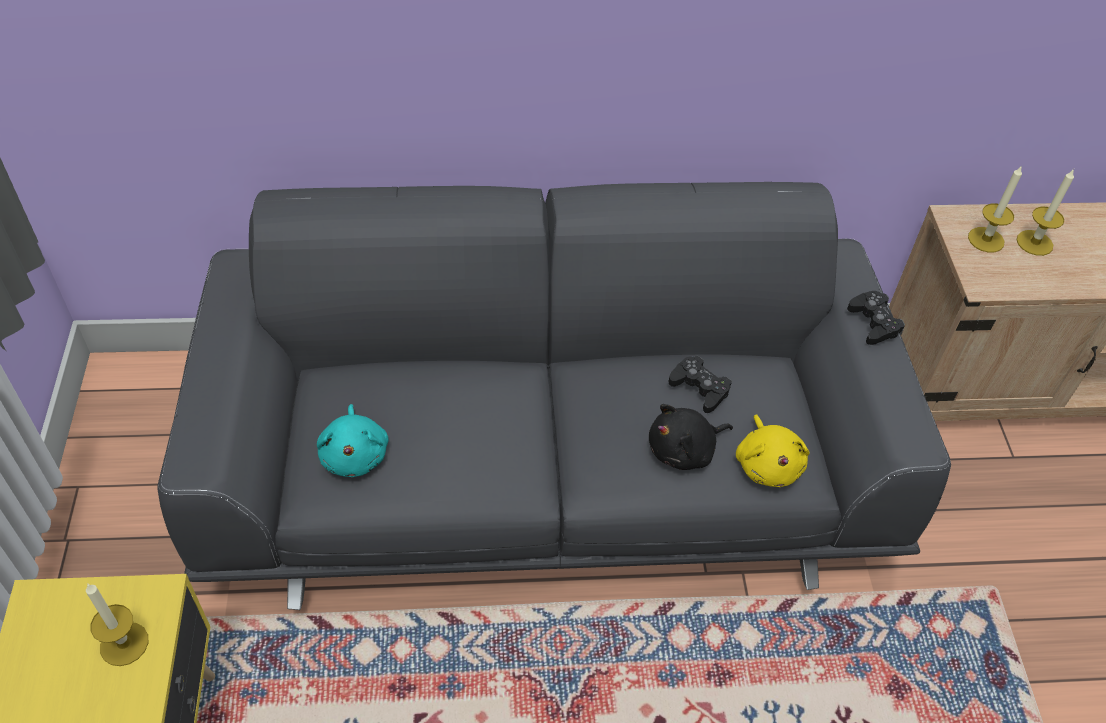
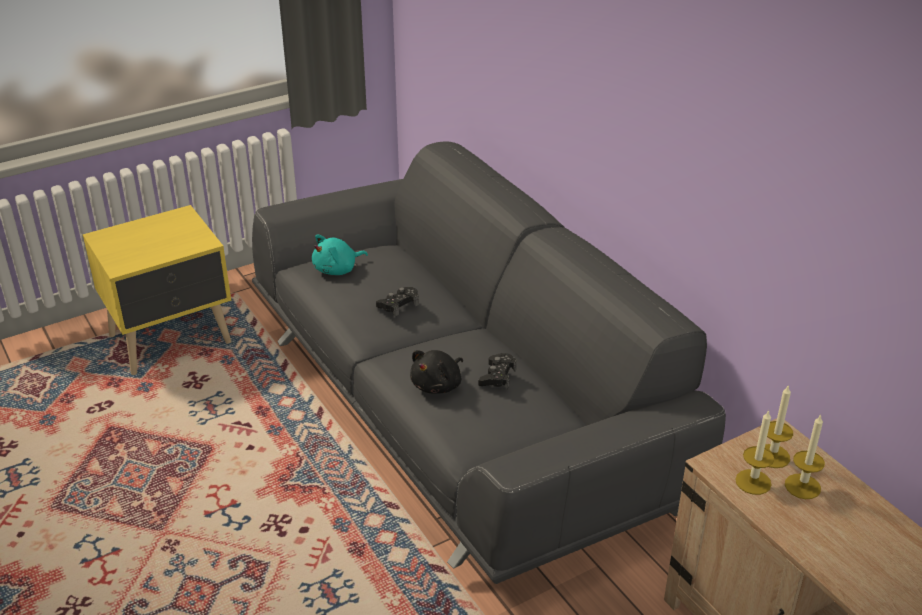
camera: 65 degrees right, 15 degrees down
candle [86,583,148,666] -> candle moved to [735,410,774,495]
black plush toy [649,404,733,470] -> black plush toy turned 90 degrees counterclockwise [410,350,463,394]
yellow plush toy [736,414,810,487] -> none
black game controller [847,291,905,345] -> black game controller moved to [376,287,419,317]

